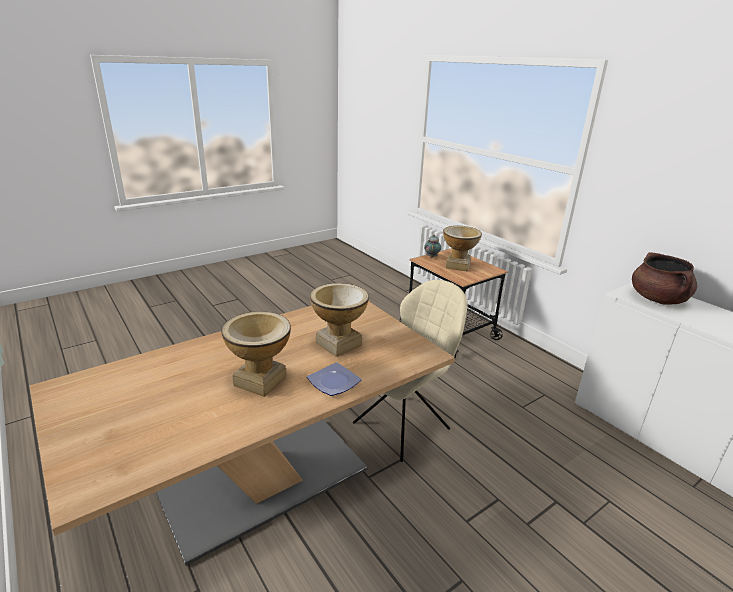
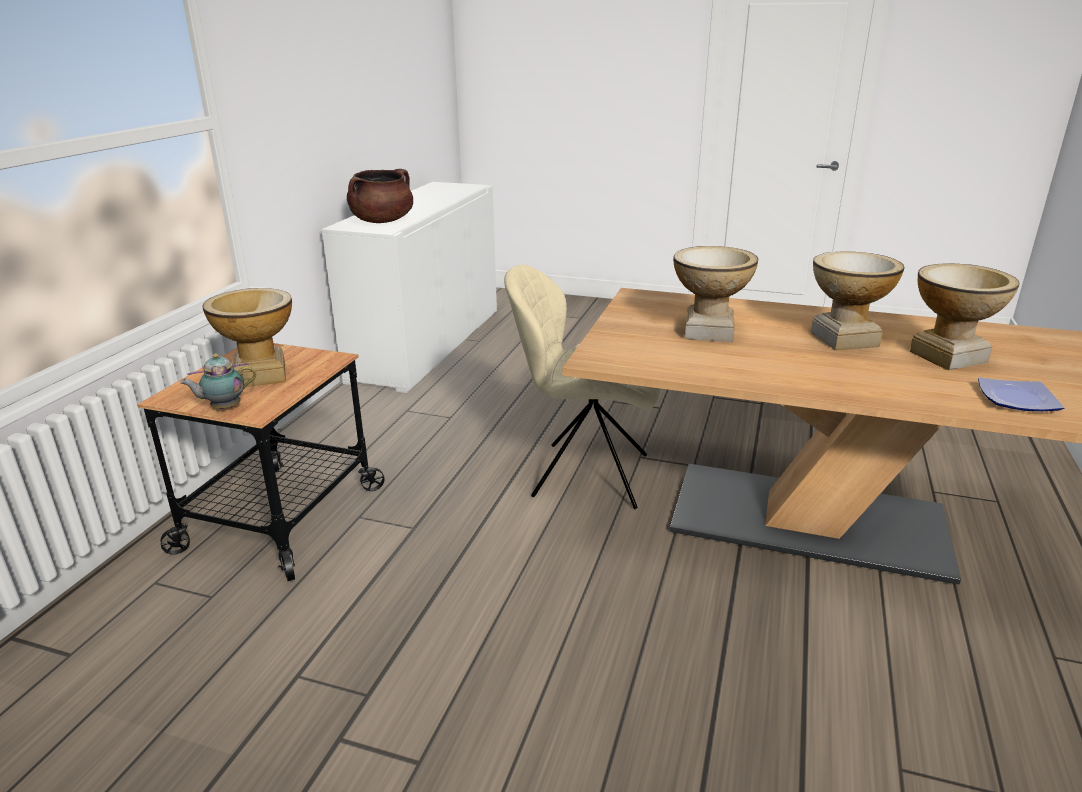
camera: 125 degrees left, 0 degrees up
plate [307,362,362,396] -> plate moved to [978,377,1065,411]
none -> vase [910,263,1019,370]

